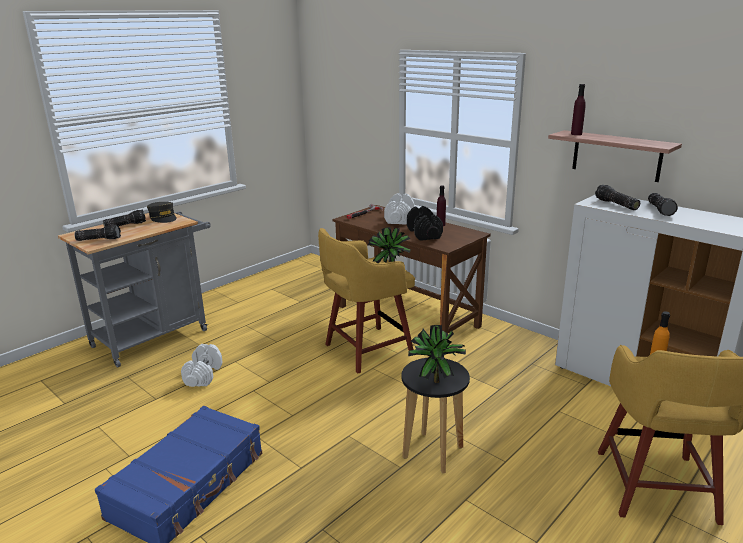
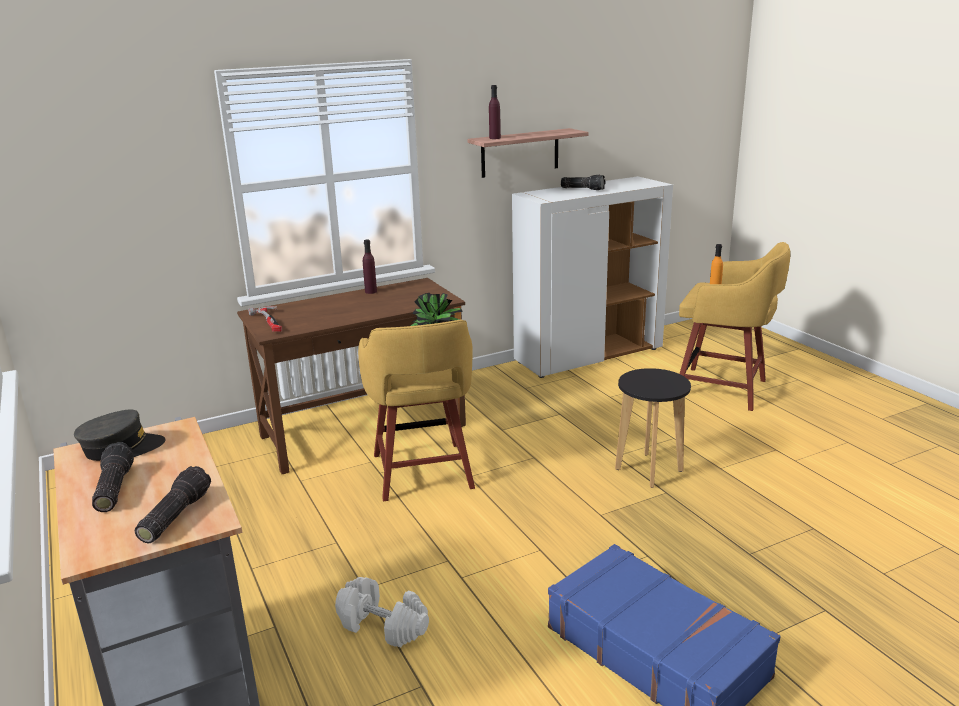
camera: 70 degrees left, 0 degrees up
white dumbbell [384,193,414,225] -> none
black dumbbell [407,206,443,241] -> none
potted plant [408,325,466,383] -> none
flashlight [595,184,640,210] -> none

